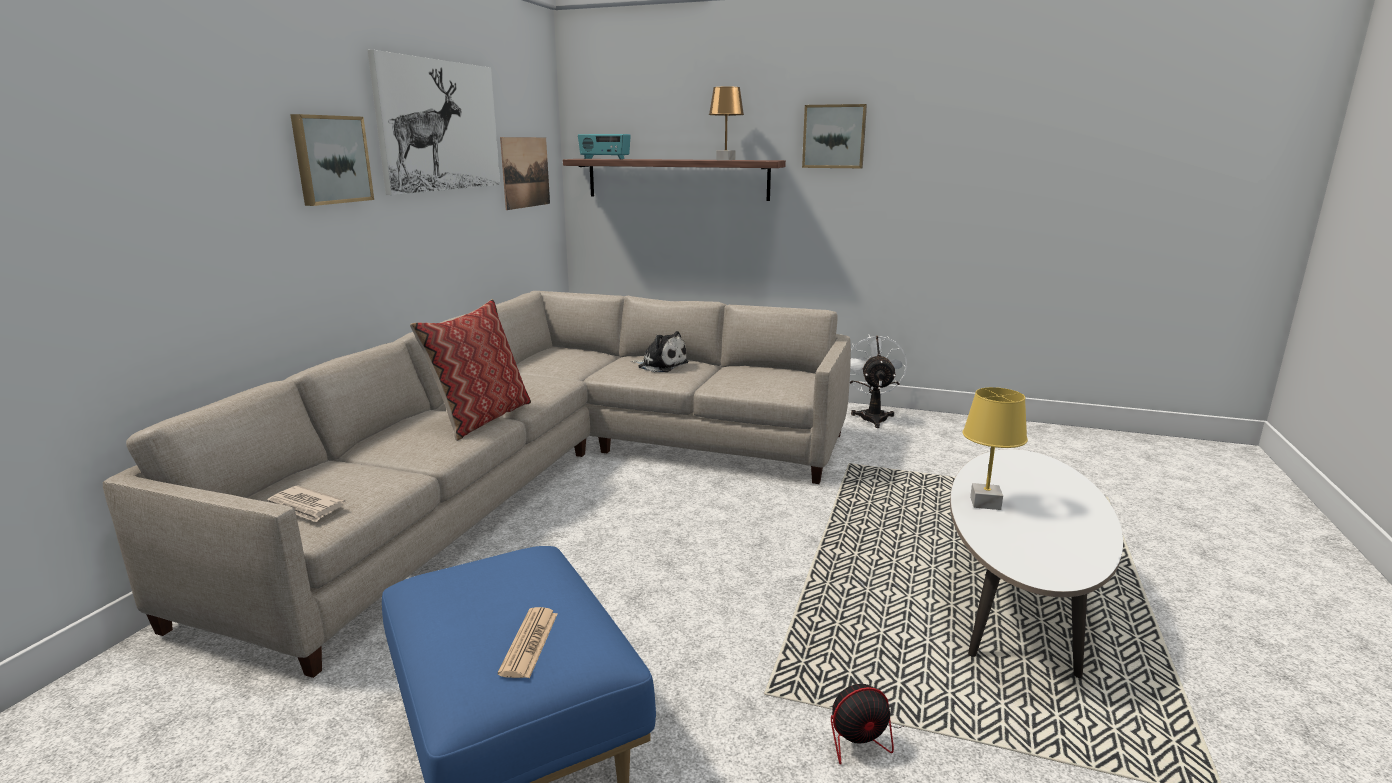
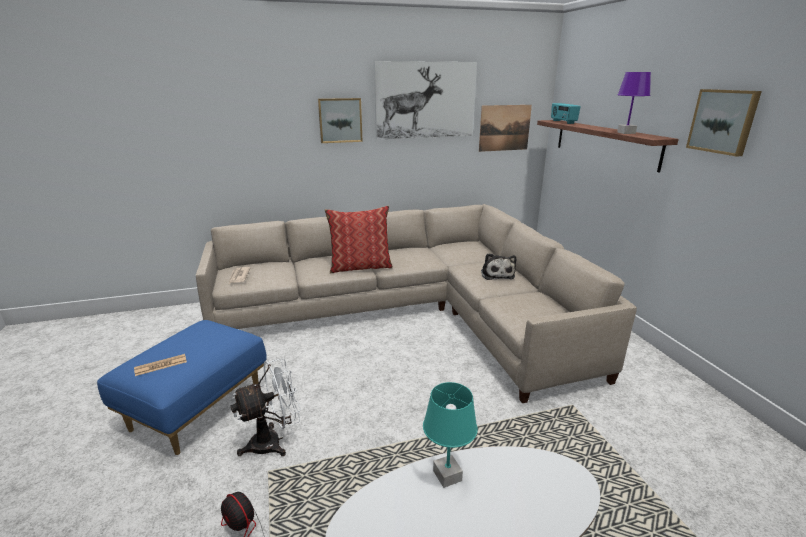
camera: 55 degrees right, 5 degrees up
brown table lamp [709,87,744,160] -> purple table lamp [617,72,651,134]
white fan [850,334,907,428] -> white fan moved to [231,358,301,456]
yellow table lamp [962,387,1028,510] -> turquoise table lamp [423,382,478,488]

